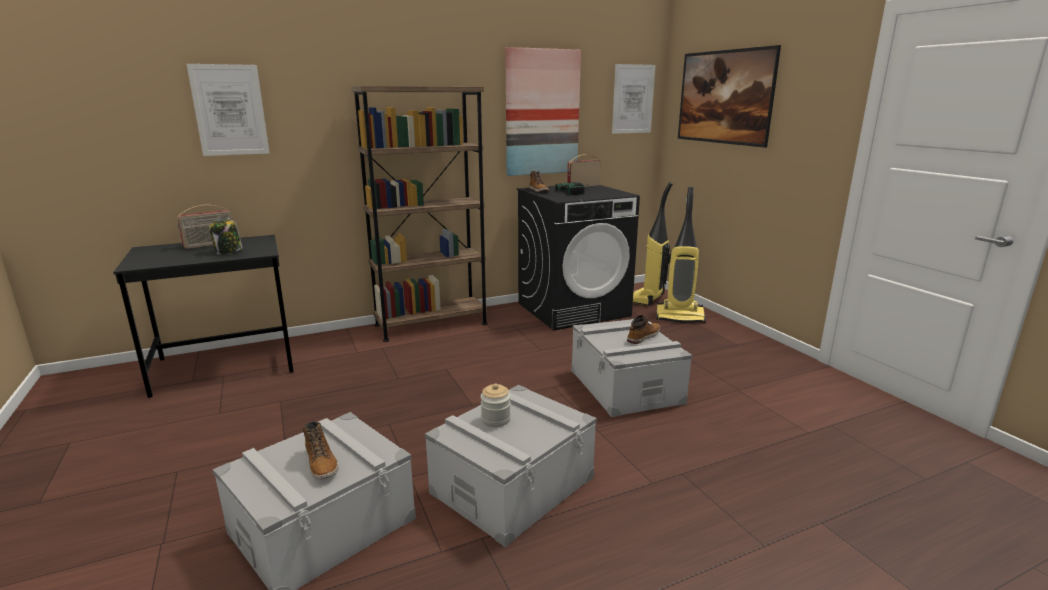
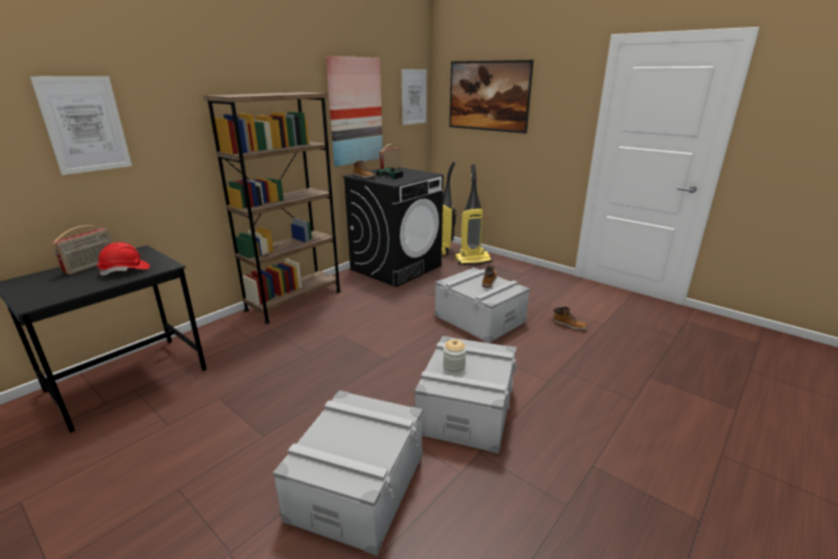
camera: 25 degrees left, 5 degrees up
jar [209,218,243,254] -> red hard hat [97,242,150,276]
boot [303,421,338,479] -> boot moved to [552,307,588,330]

